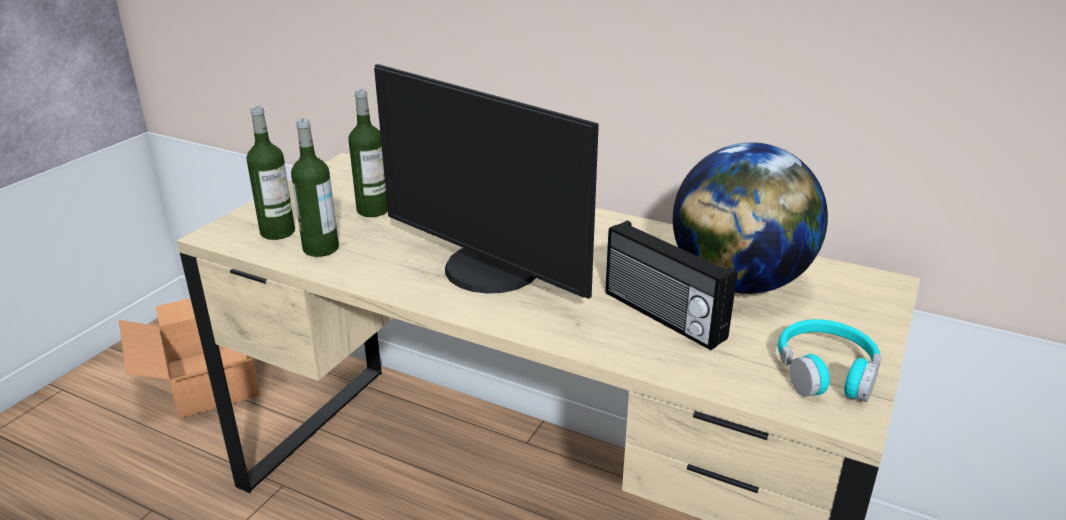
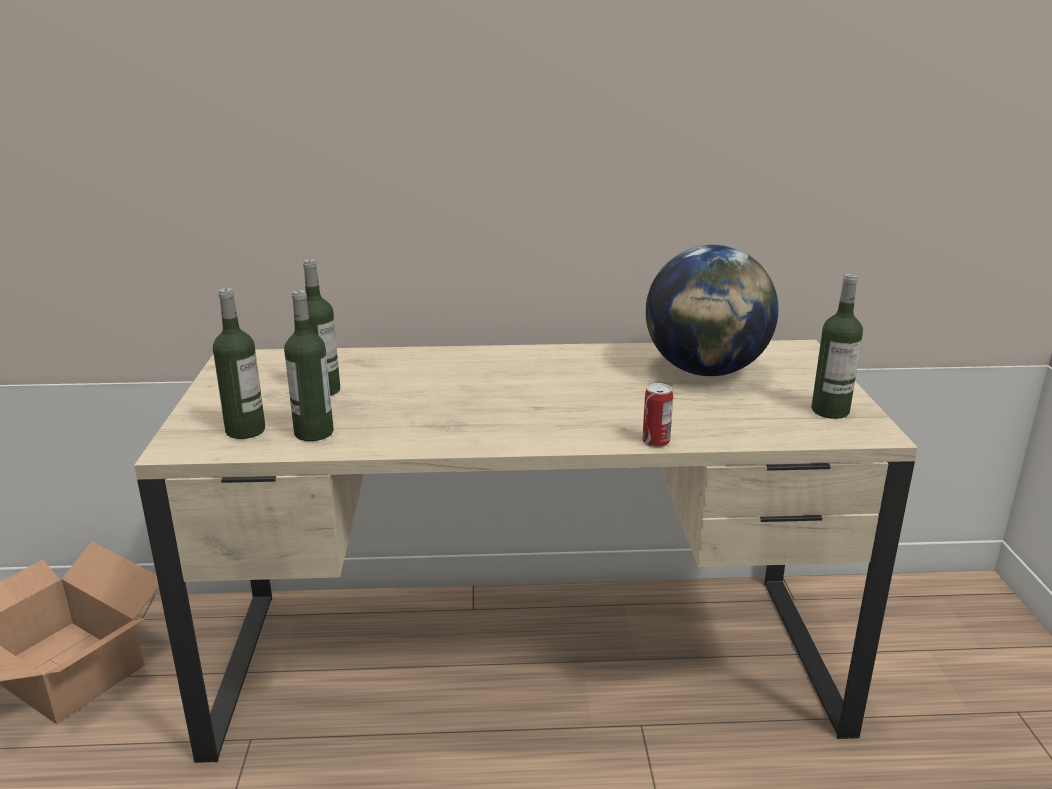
camera: 30 degrees left, 5 degrees down
monitor [374,64,599,299] -> none
radio [605,220,737,350] -> none
turquoise headphones [778,319,881,402] -> bottle [811,274,863,419]
none -> can [642,383,673,448]

